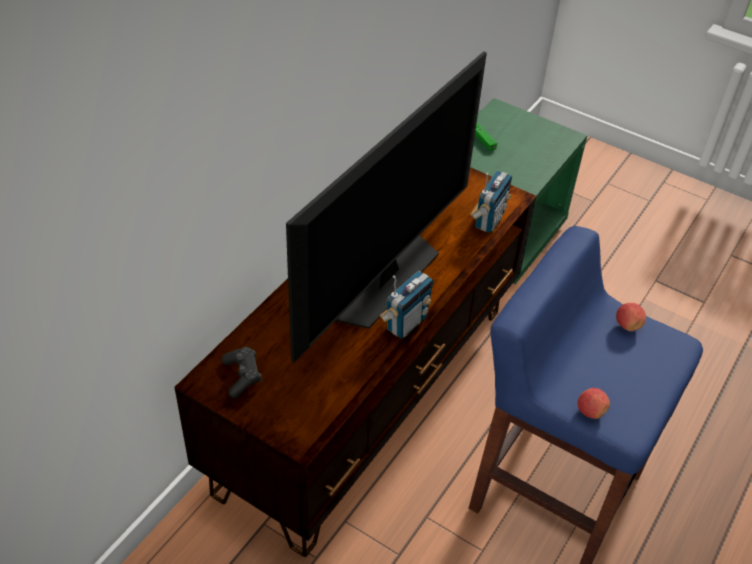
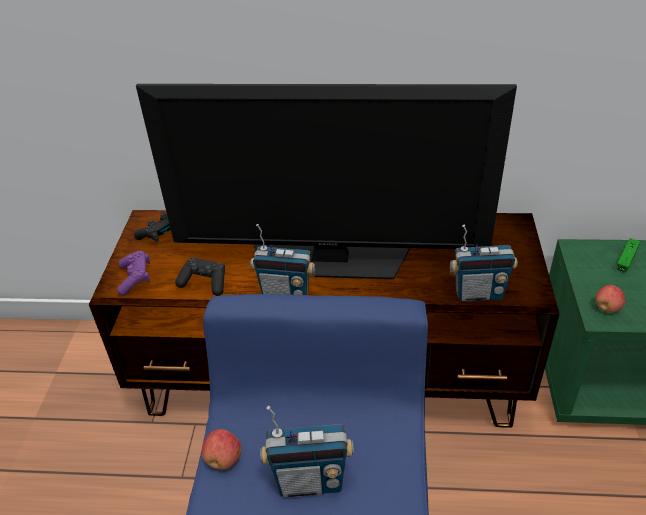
camera: 65 degrees right, 5 degrees down
apple [616,303,646,331] -> apple moved to [596,285,626,313]
none -> purple game controller [117,251,150,296]
none -> black game controller [175,258,225,296]
none -> radio [260,406,354,497]

